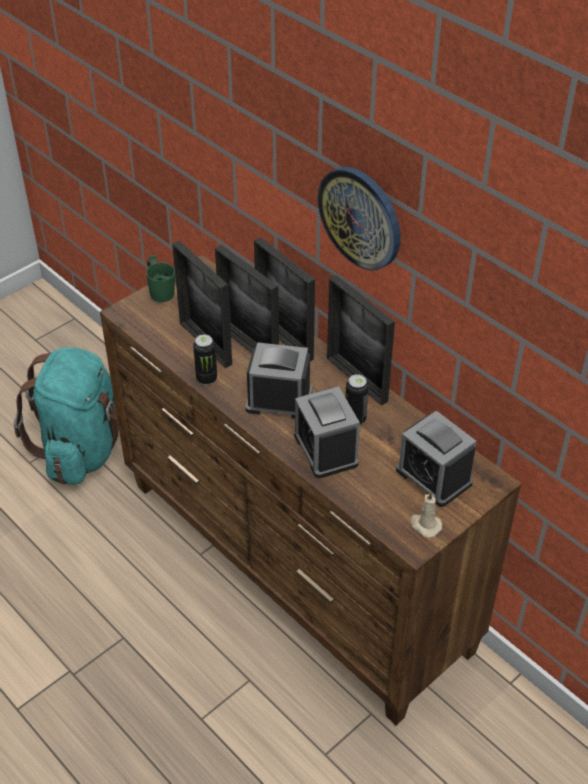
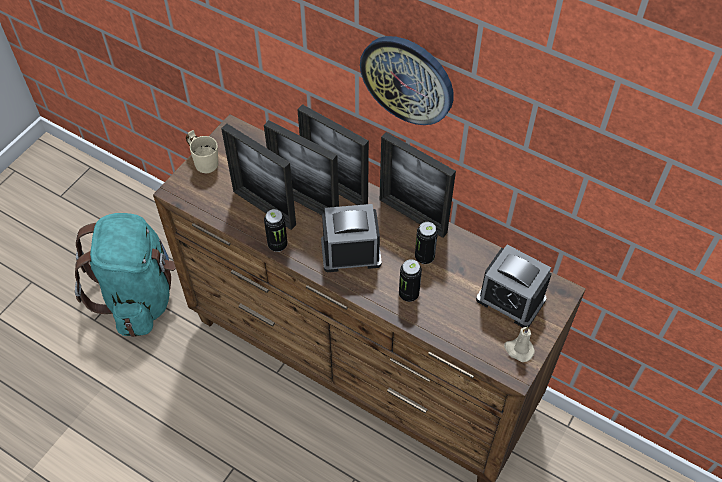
camera: 15 degrees left, 10 degrees up
green mug [146,255,175,302] -> beige mug [186,130,218,173]
alarm clock [294,386,360,478] -> can [399,259,422,302]

